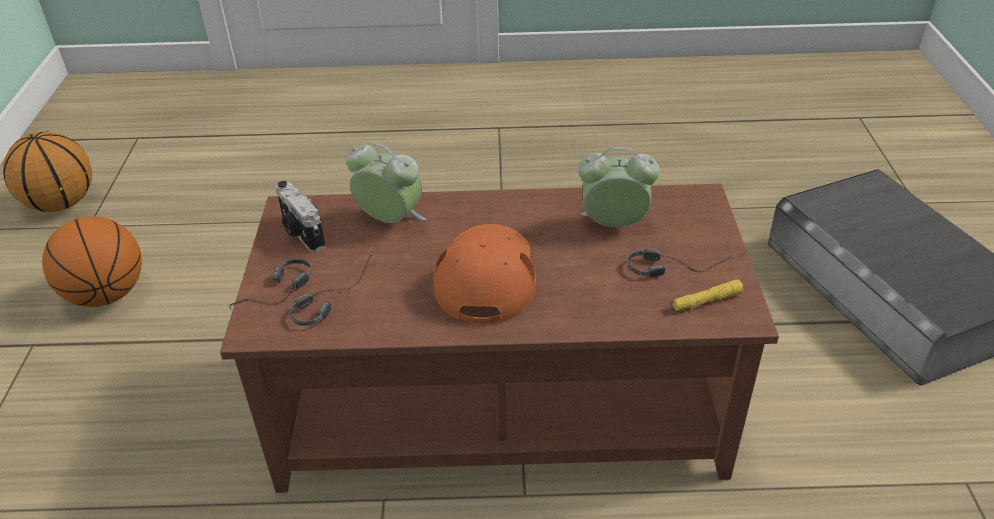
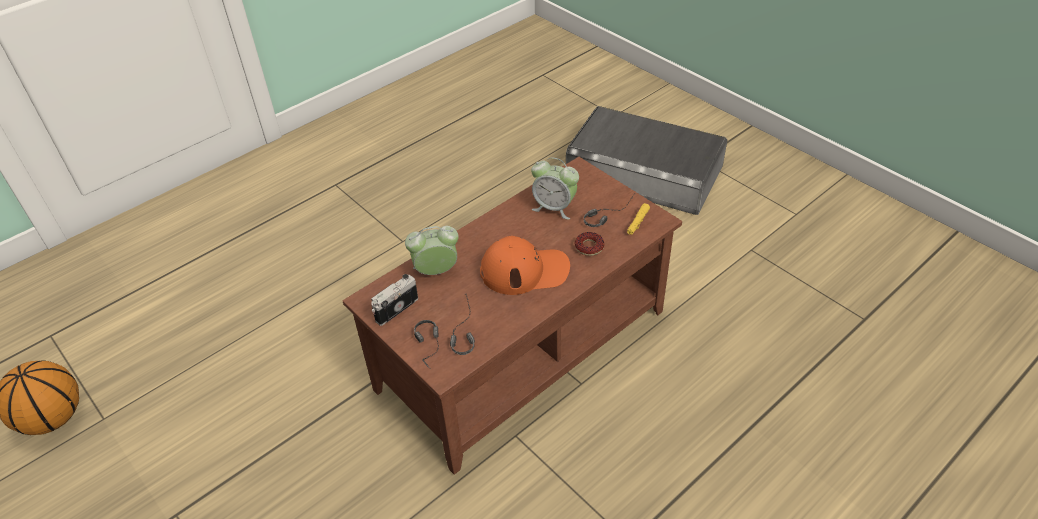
camera: 40 degrees left, 5 degrees up
basketball [42,216,142,307] -> none
camera [275,181,326,253] -> camera turned 120 degrees clockwise [371,274,418,326]
orange cap [433,224,536,324] -> orange cap turned 120 degrees clockwise [480,236,570,295]
alarm clock [578,147,660,227] -> alarm clock turned 120 degrees counterclockwise [531,157,579,220]
none -> donut [574,232,604,256]

